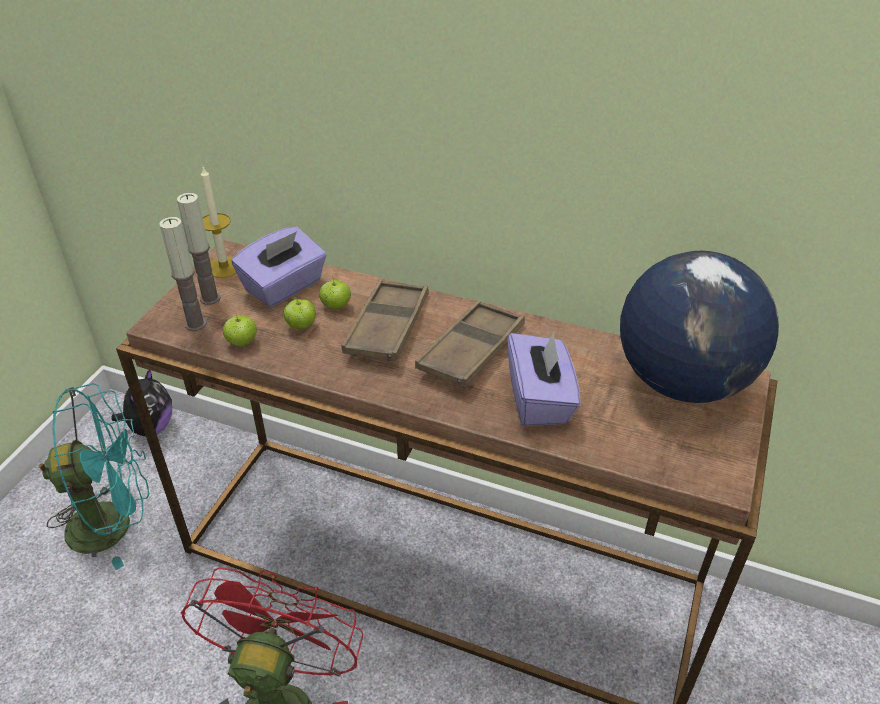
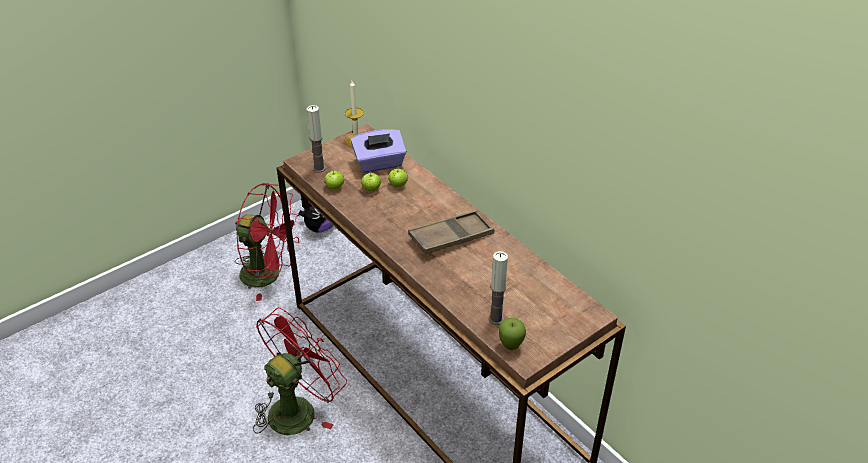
camera: 30 degrees right, 0 degrees up
turquoise fan [39,383,149,570] -> red fan [235,183,300,301]
candle [177,193,221,305] -> candle moved to [489,251,508,325]
brown tray [342,280,429,362] -> none
purple tissue box [507,332,580,426] -> none
globe [620,251,779,403] -> none
none -> apple [499,318,526,350]

